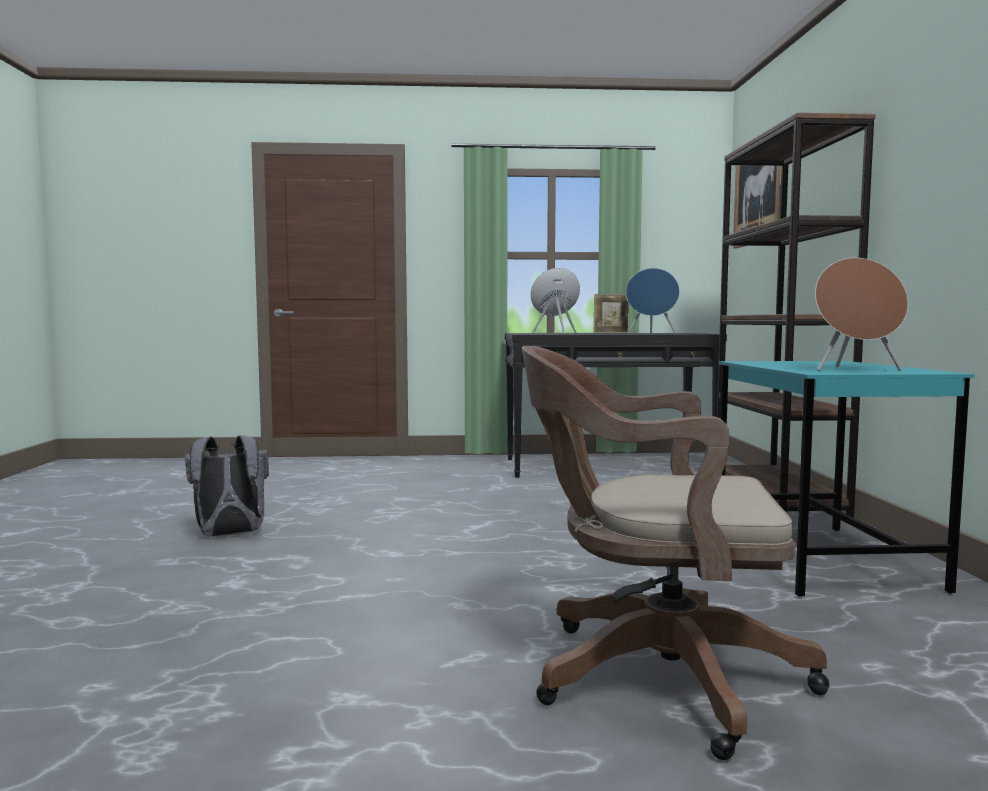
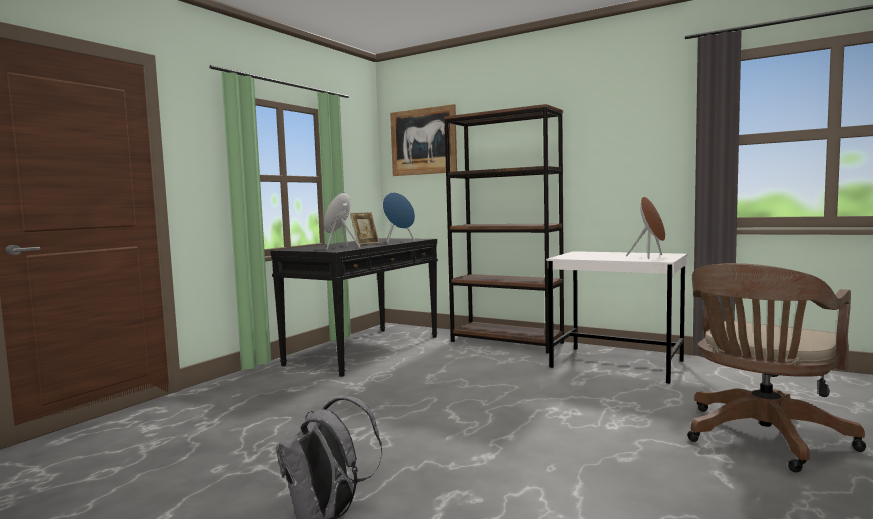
camera: 55 degrees left, 0 degrees up
turquoise desk [719,361,975,597] -> white desk [546,251,687,384]

